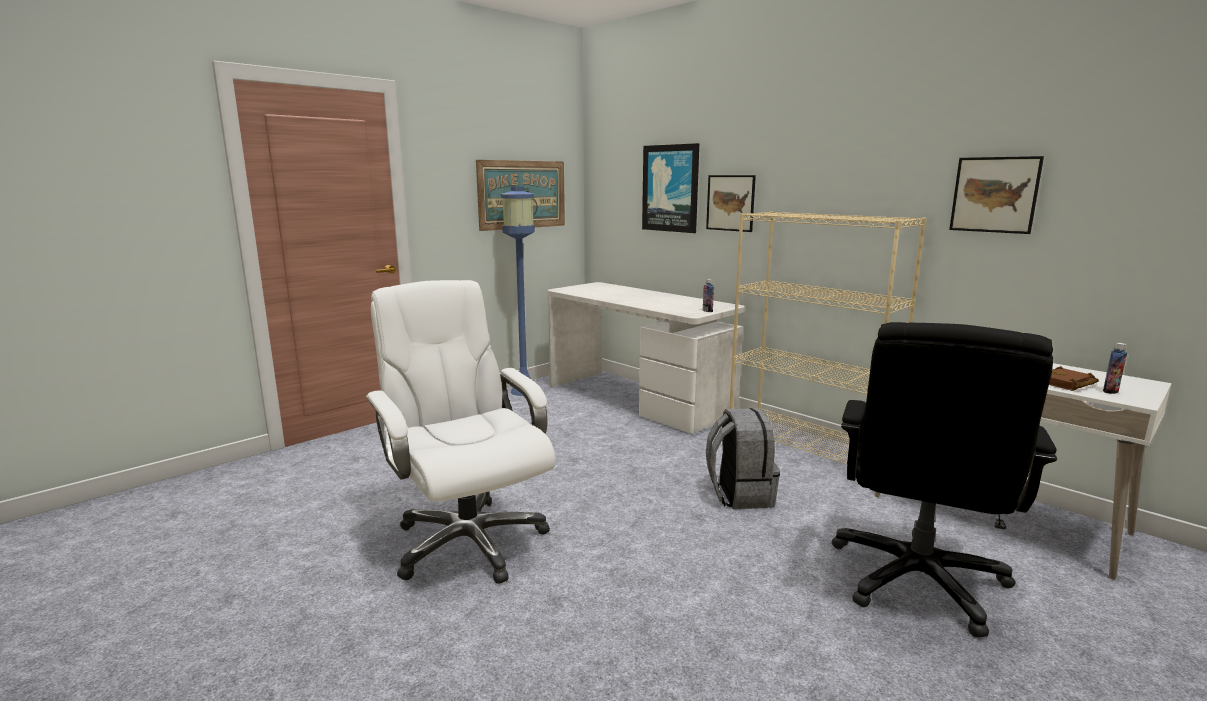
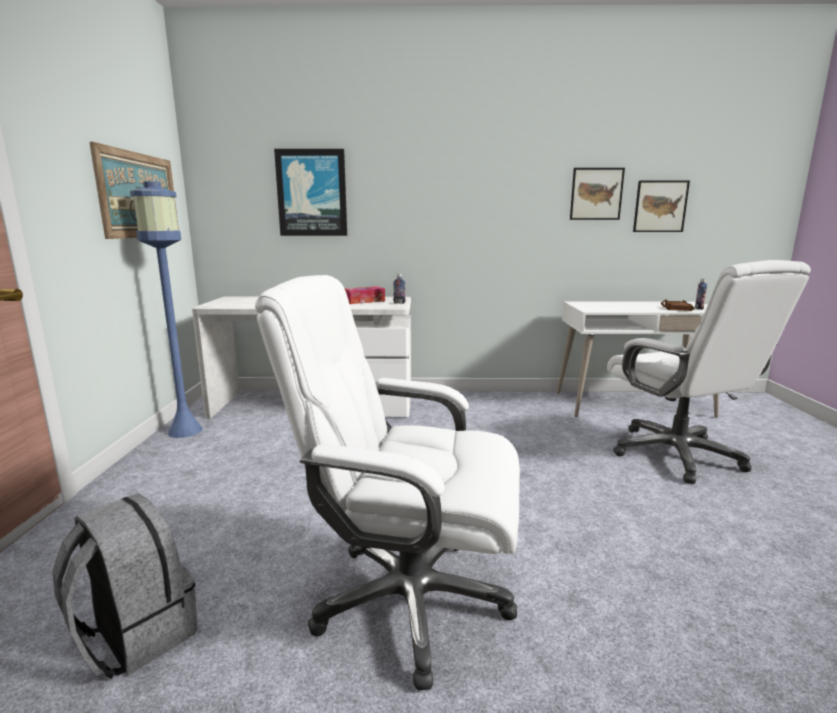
camera: 45 degrees left, 0 degrees up
picture [706,175,756,232] -> picture moved to [633,181,690,232]
grey backpack [706,408,780,509] -> grey backpack moved to [52,493,198,679]
beige bookcase [729,211,927,464] -> none
black office chair [832,322,1057,638] -> white office chair [607,260,811,484]
none -> tissue box [344,286,385,304]

